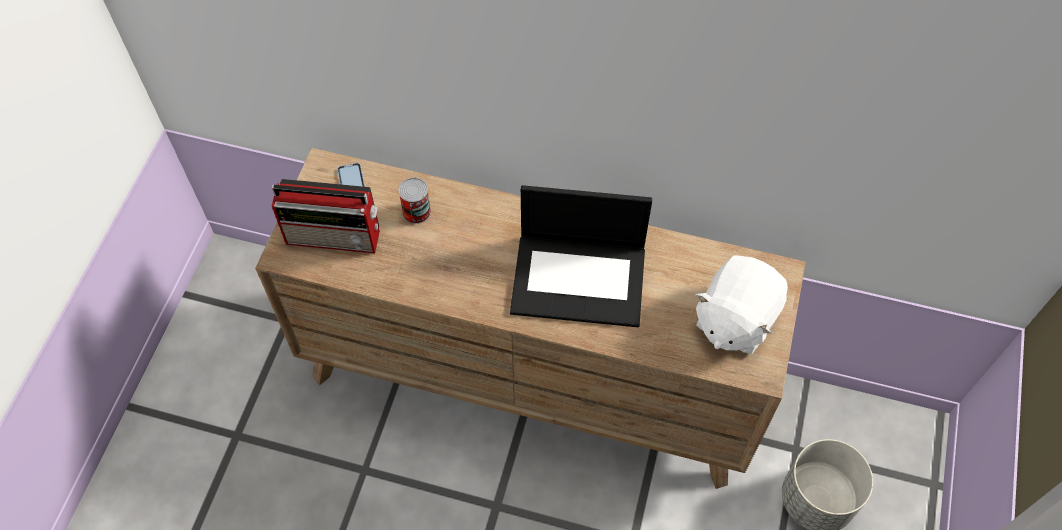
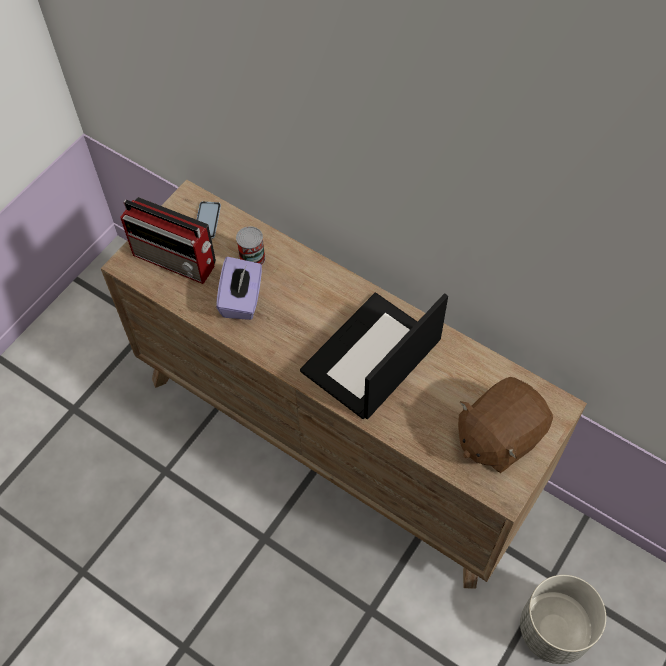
camera: 20 degrees right, 0 degrees up
laptop [510,185,652,327] -> laptop turned 105 degrees clockwise [300,293,448,419]
white plush toy [695,255,788,355] -> brown plush toy [458,377,553,473]
none -> purple tissue box [216,257,262,320]

